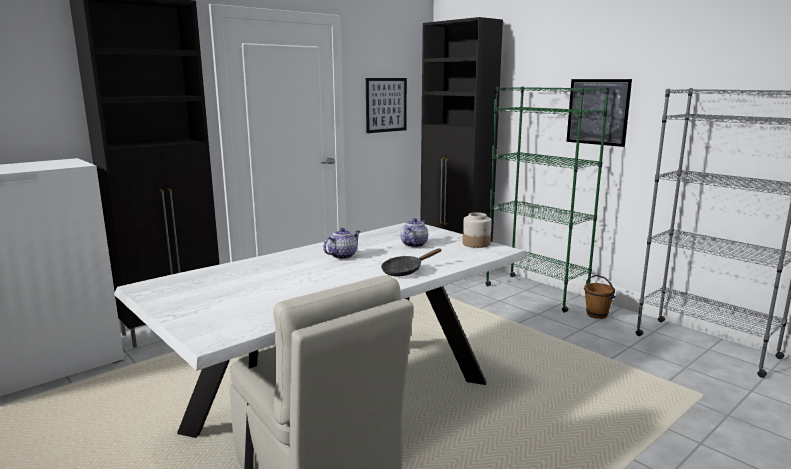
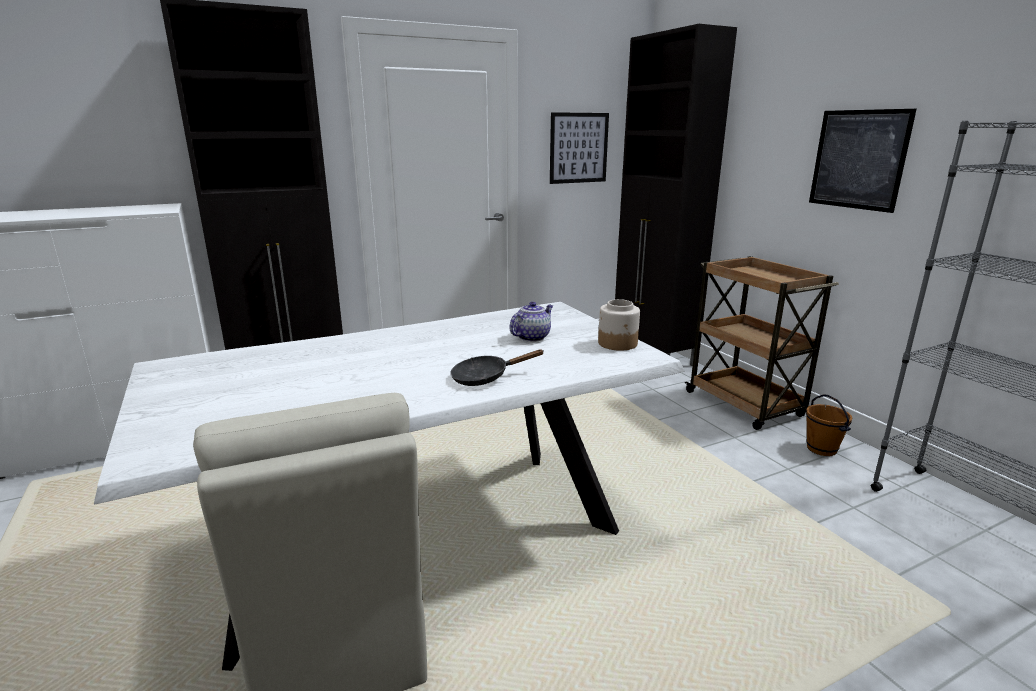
camera: 15 degrees right, 5 degrees up
teapot [323,228,360,259] -> none
green bookcase [485,86,610,313] -> brown cart [685,256,839,430]

